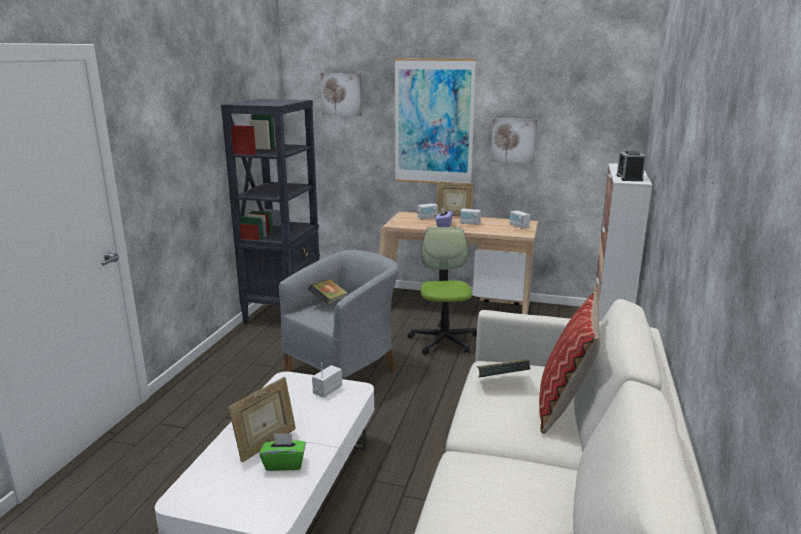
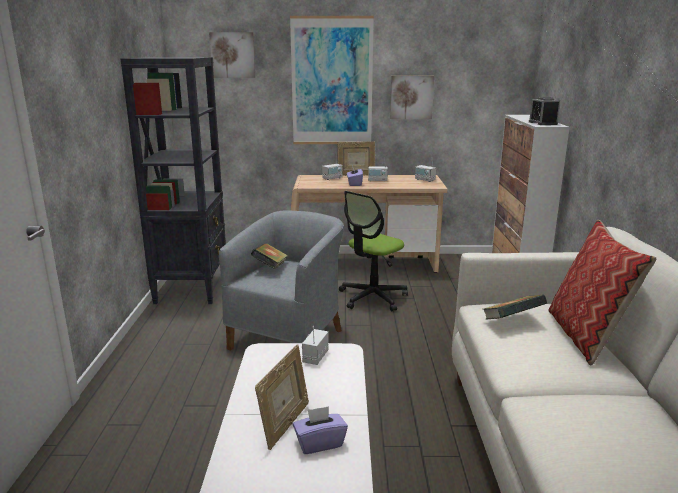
camera: 15 degrees left, 0 degrees up
green tissue box [260,433,306,471] -> purple tissue box [293,406,348,454]
office chair [408,227,477,355] -> office chair turned 120 degrees counterclockwise [339,191,408,311]

